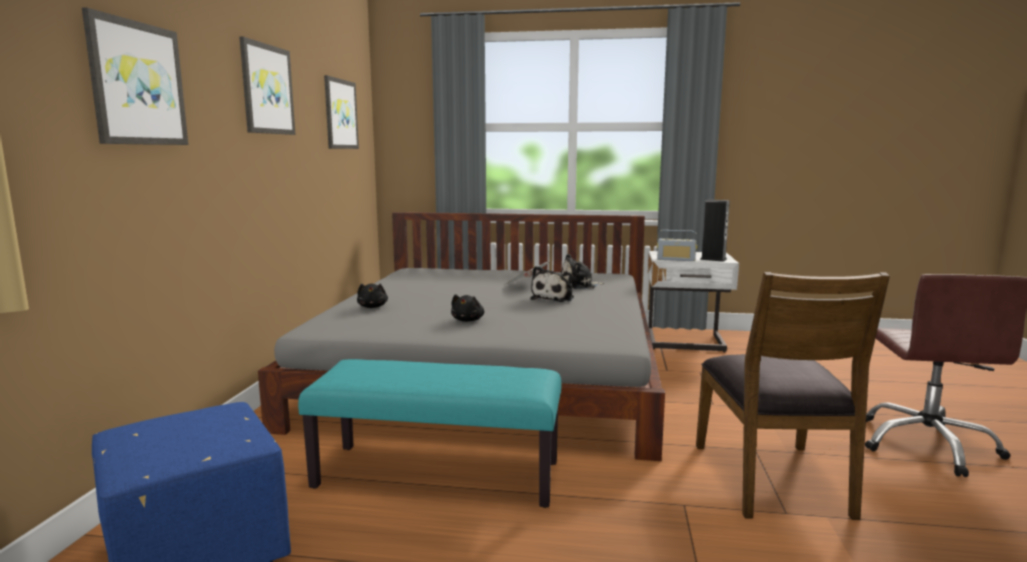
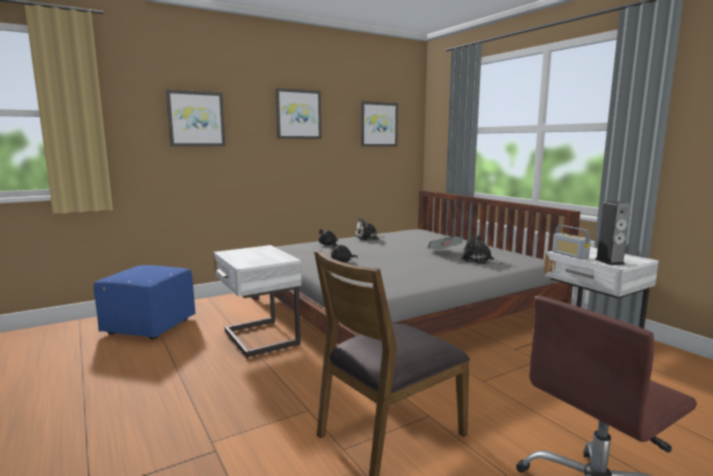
camera: 50 degrees right, 0 degrees up
turquoise bench [298,359,561,508] -> white nightstand [213,245,302,358]
plush toy [530,266,574,302] -> plush toy moved to [355,217,385,241]

